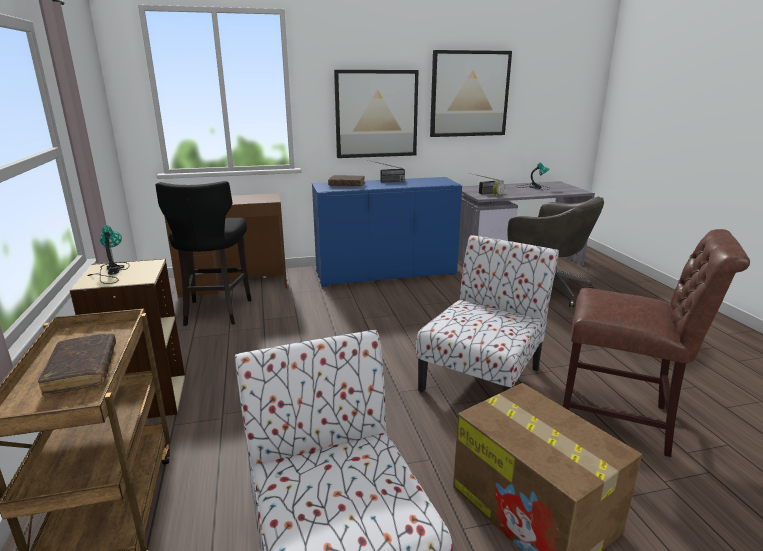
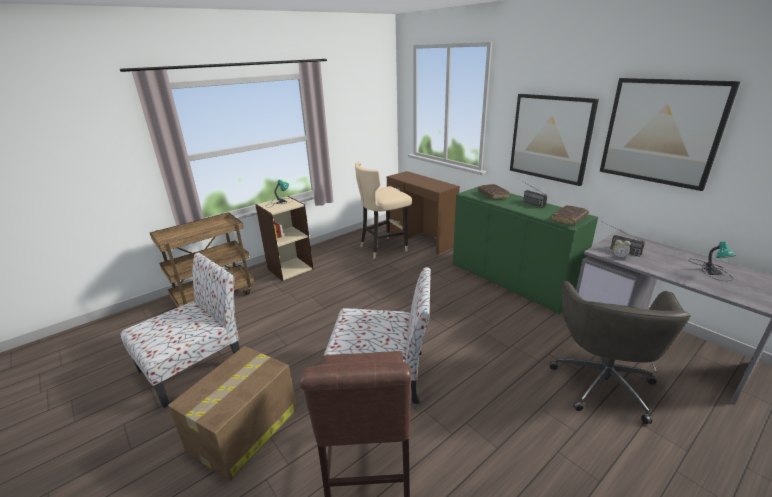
camera: 65 degrees right, 5 degrees up
brown book [38,334,116,396] -> brown book moved to [551,205,589,225]
black stool [155,181,251,326] -> beige stool [355,162,412,259]
blue cabinet [312,177,462,287] -> green cabinet [453,185,598,314]

